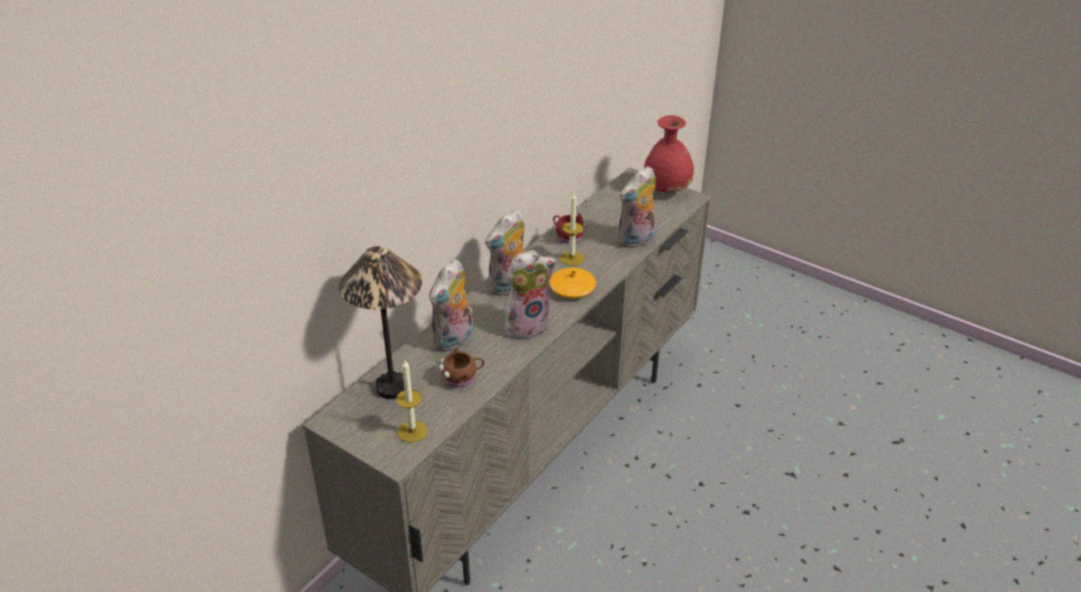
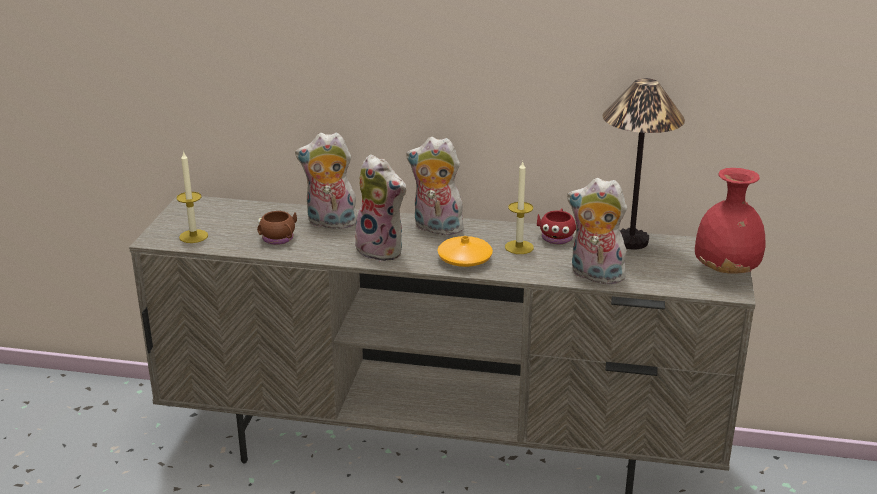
camera: 65 degrees right, 10 degrees down
table lamp [339,246,422,399] -> table lamp moved to [602,78,685,250]

